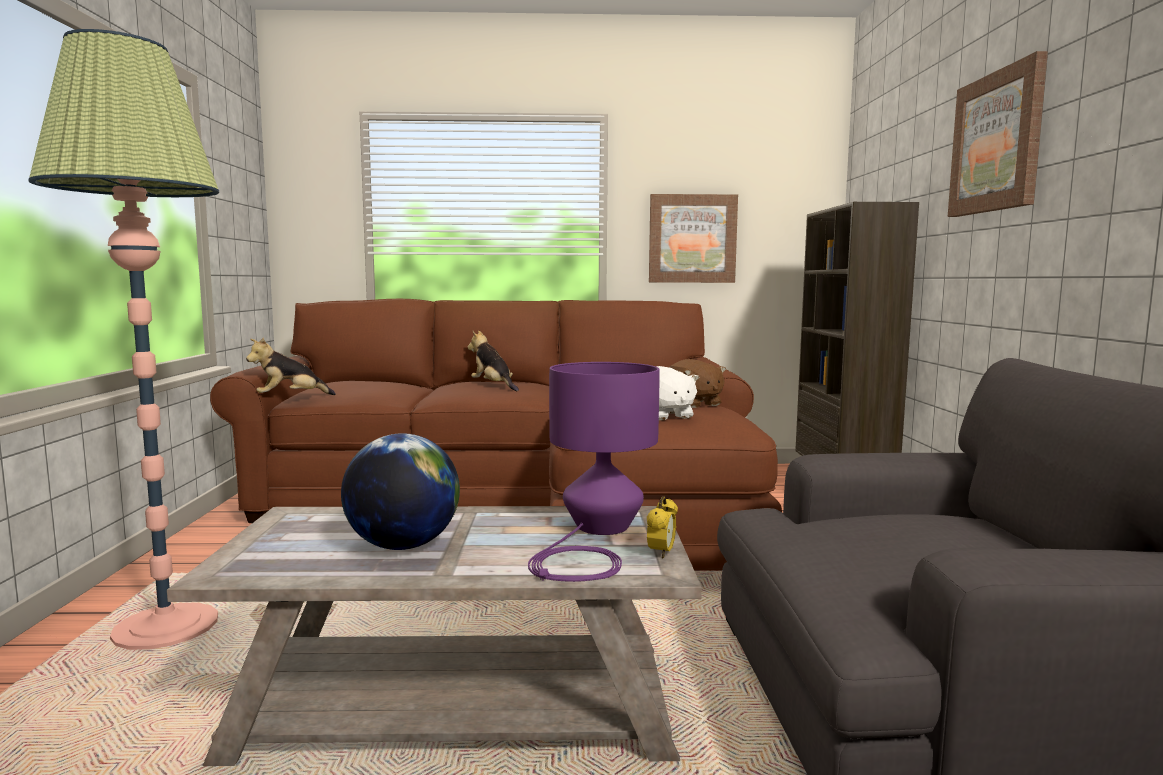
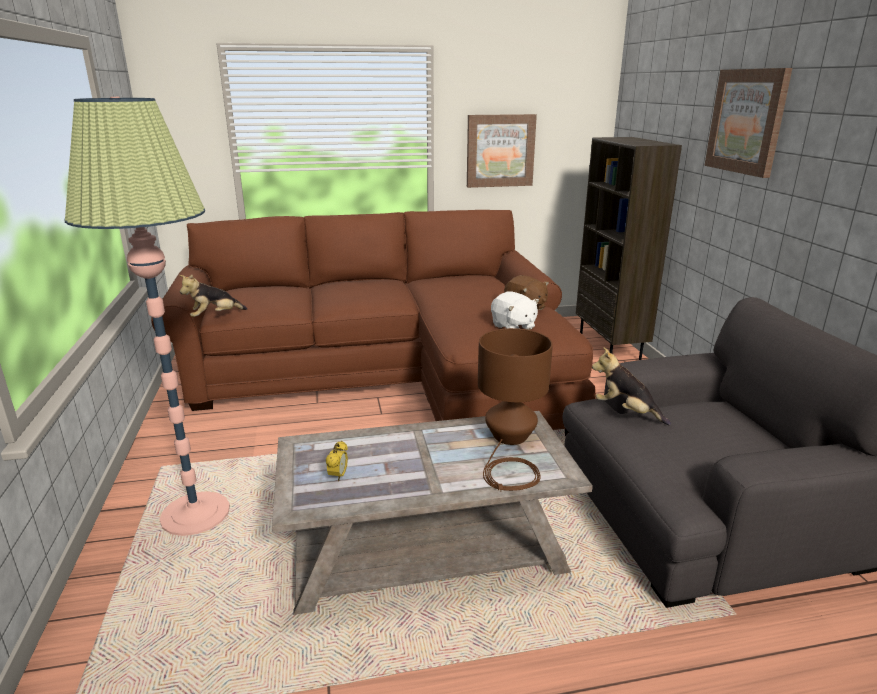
camera: 10 degrees left, 15 degrees up
globe [341,433,460,550] -> none
plush toy [468,331,519,391] -> plush toy moved to [592,347,671,425]
purple table lamp [528,362,660,582] -> brown table lamp [478,328,553,491]
alarm clock [647,496,678,558] -> alarm clock moved to [326,441,348,481]

